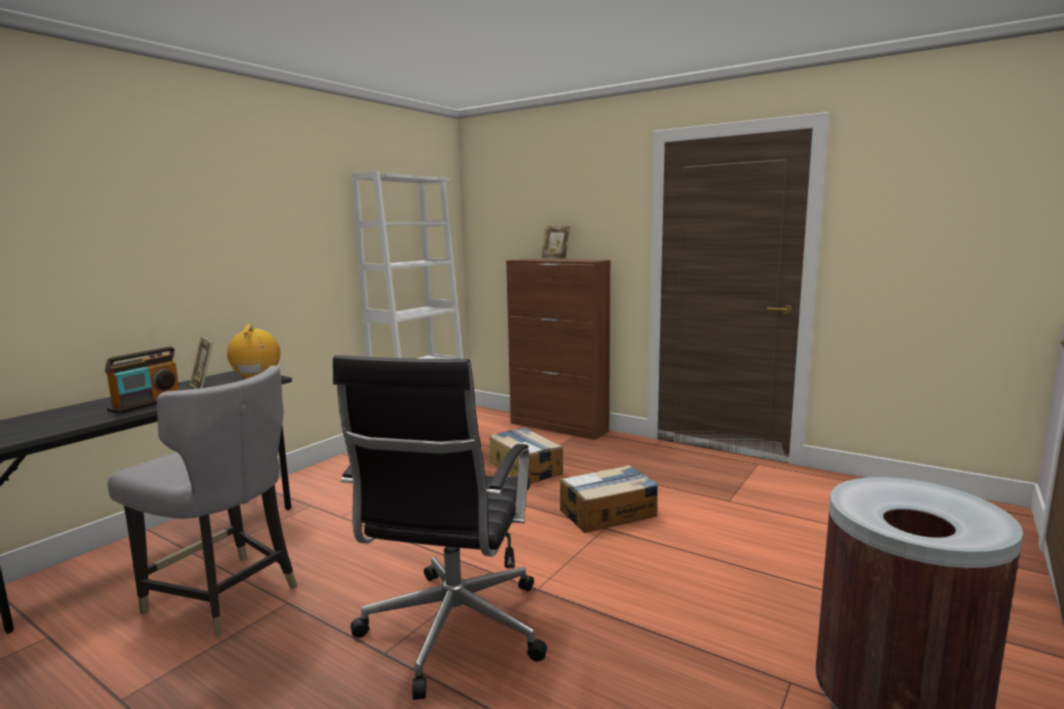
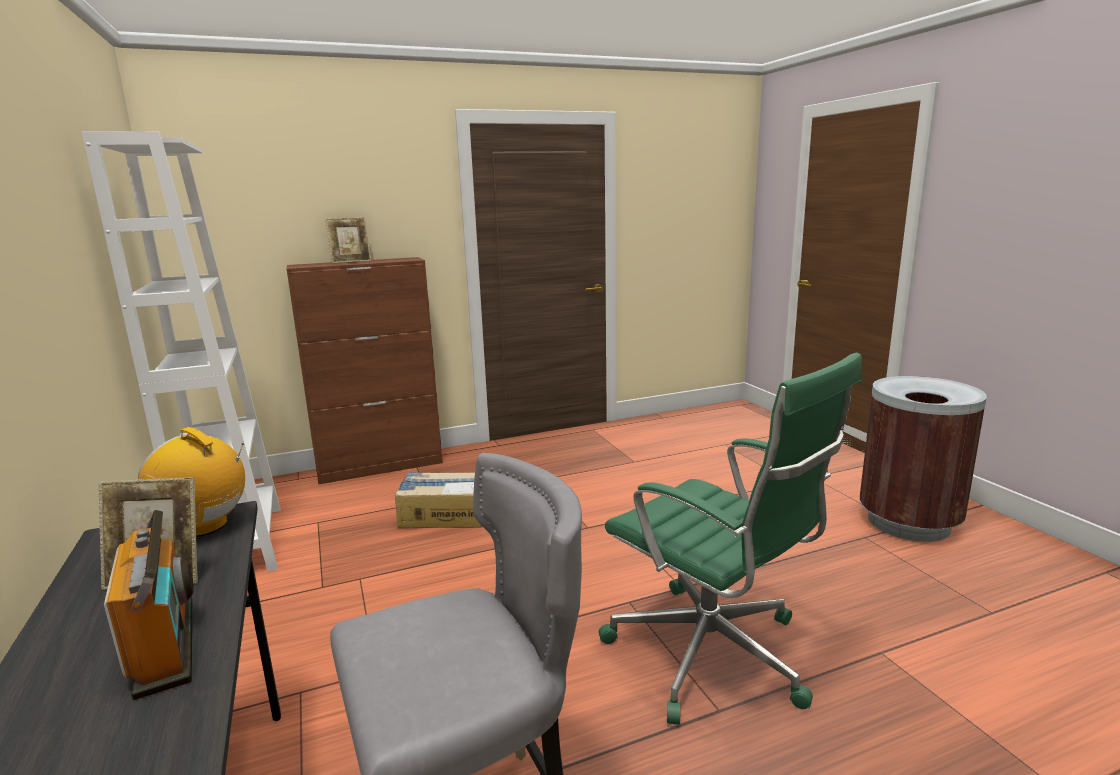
camera: 55 degrees left, 5 degrees up
black office chair [333,355,547,700] -> green office chair [599,353,862,725]
cardboard box [560,465,659,533] -> none

